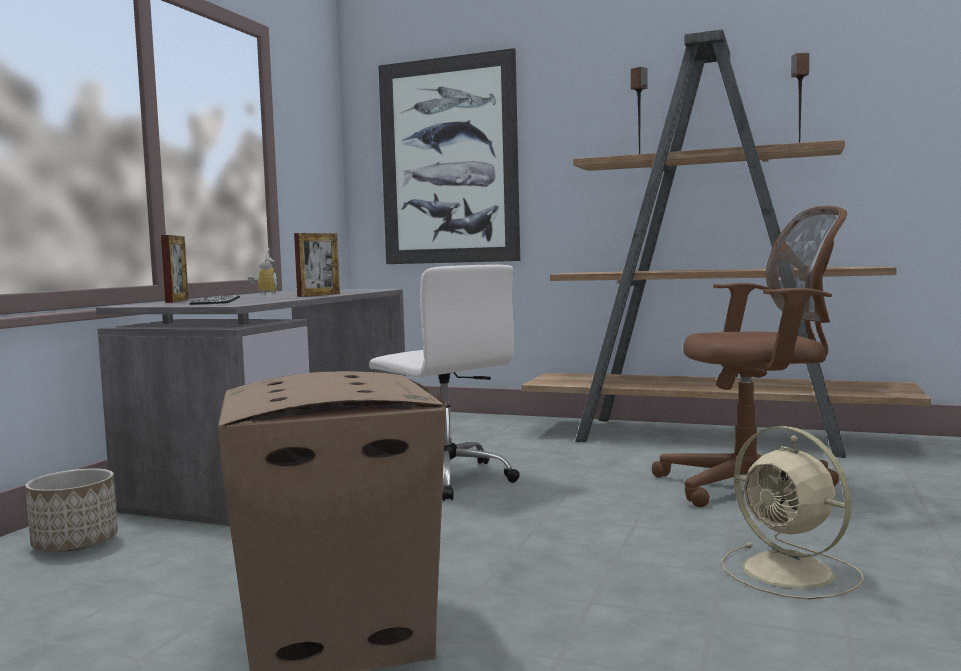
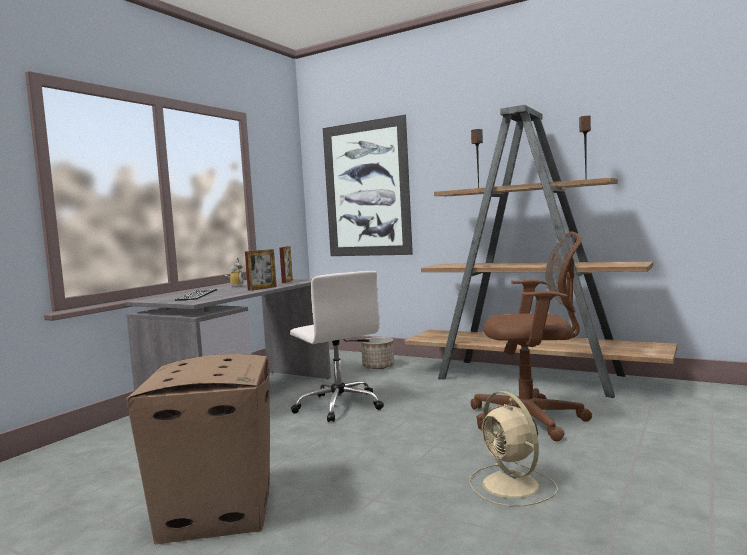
camera: 10 degrees right, 0 degrees up
planter [25,468,118,552] -> planter moved to [361,337,394,369]
picture frame [161,235,189,303] -> picture frame moved to [279,246,293,283]

